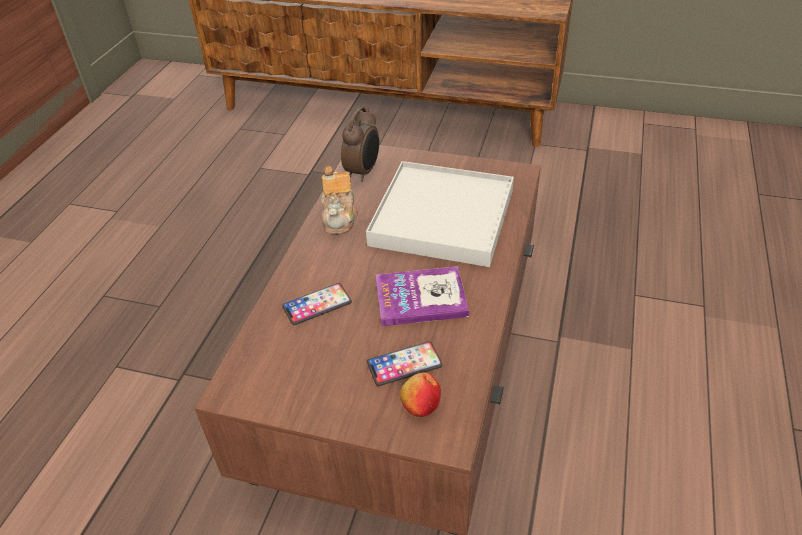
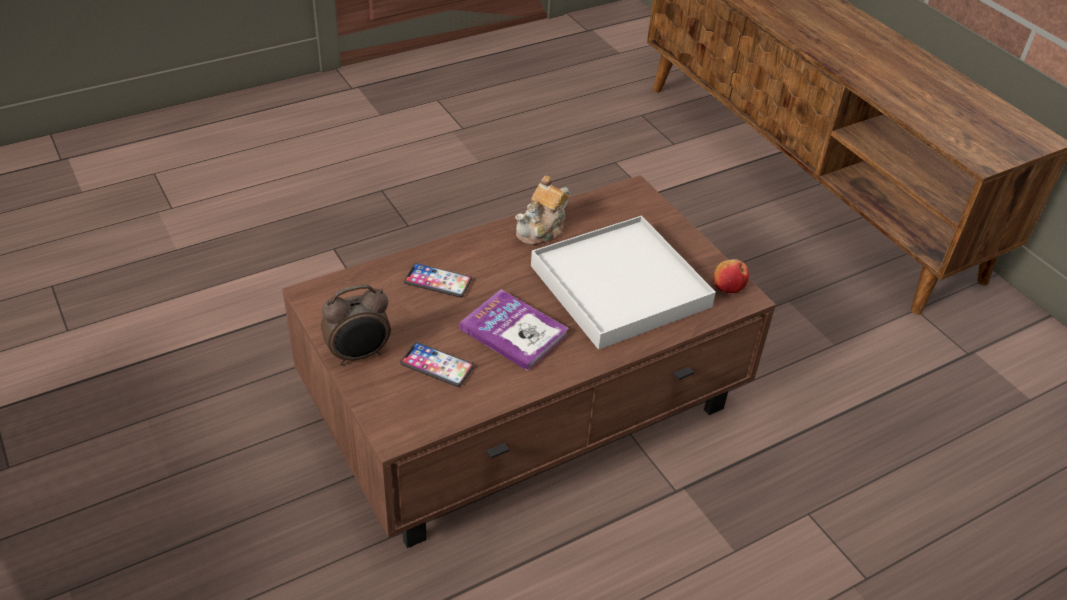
camera: 40 degrees right, 0 degrees up
alarm clock [341,107,379,182] -> alarm clock moved to [321,284,391,365]
apple [400,373,441,417] -> apple moved to [713,259,749,293]

